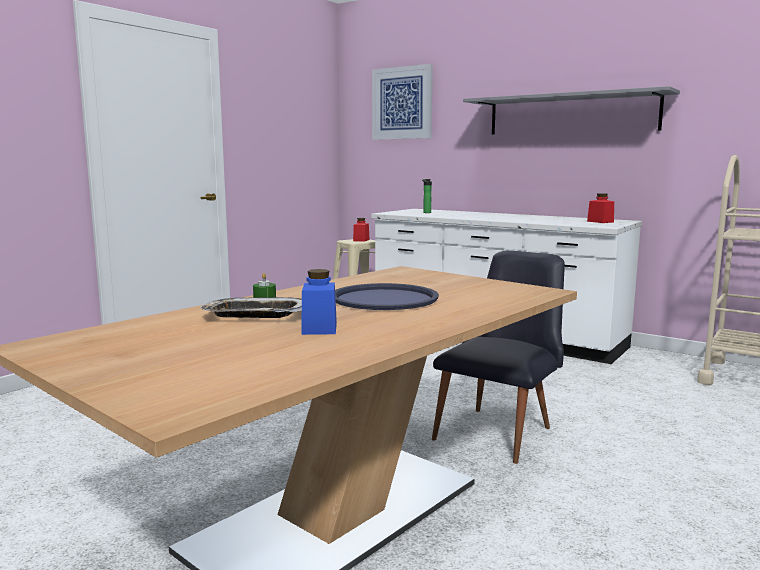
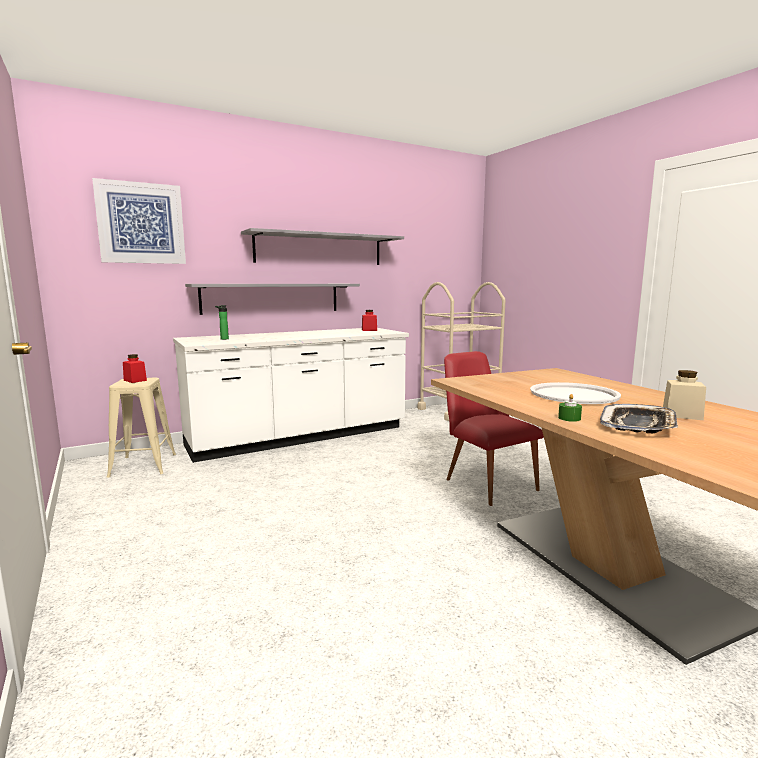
camera: 65 degrees left, 0 degrees up
blue jar [301,269,337,335] -> beige jar [663,370,706,420]
blue tray [335,283,439,310] -> white tray [530,382,621,404]
black chair [432,250,565,464] -> red chair [444,351,544,506]
none -> grey shelf [185,284,360,315]

